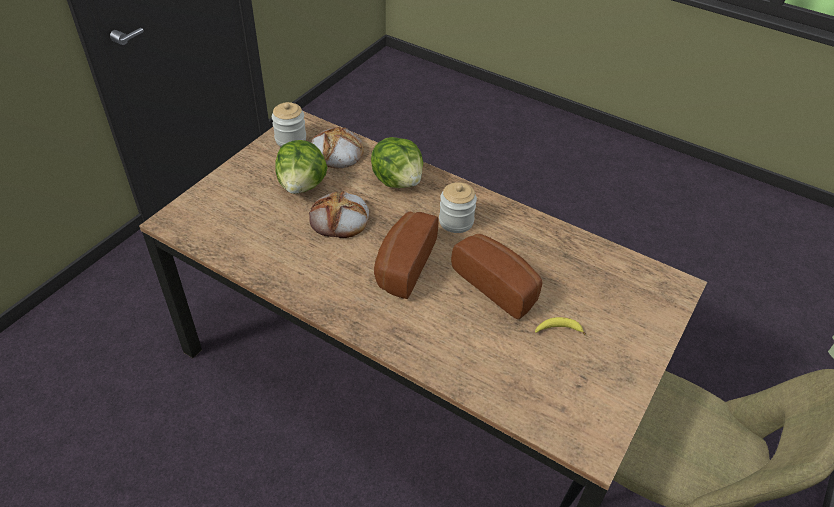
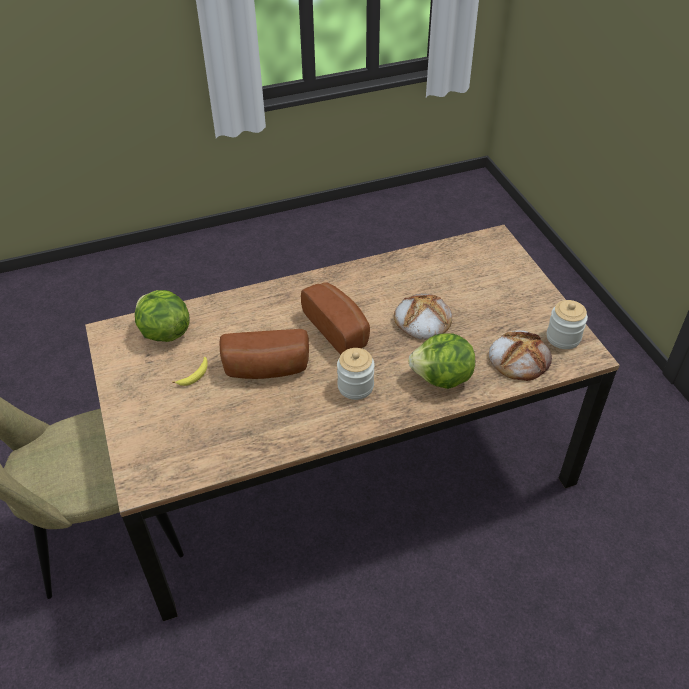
camera: 130 degrees right, 0 degrees up
lettuce [275,140,328,194] -> lettuce moved to [135,290,190,342]

